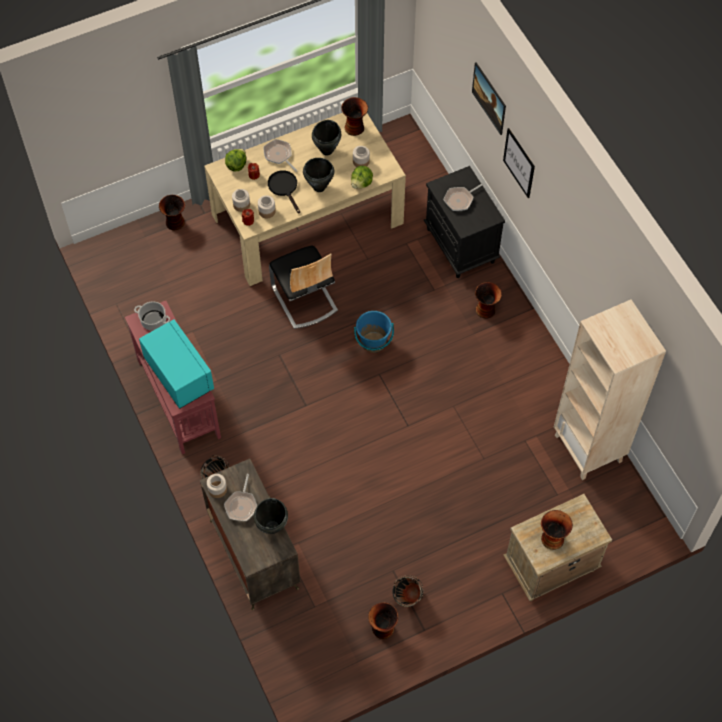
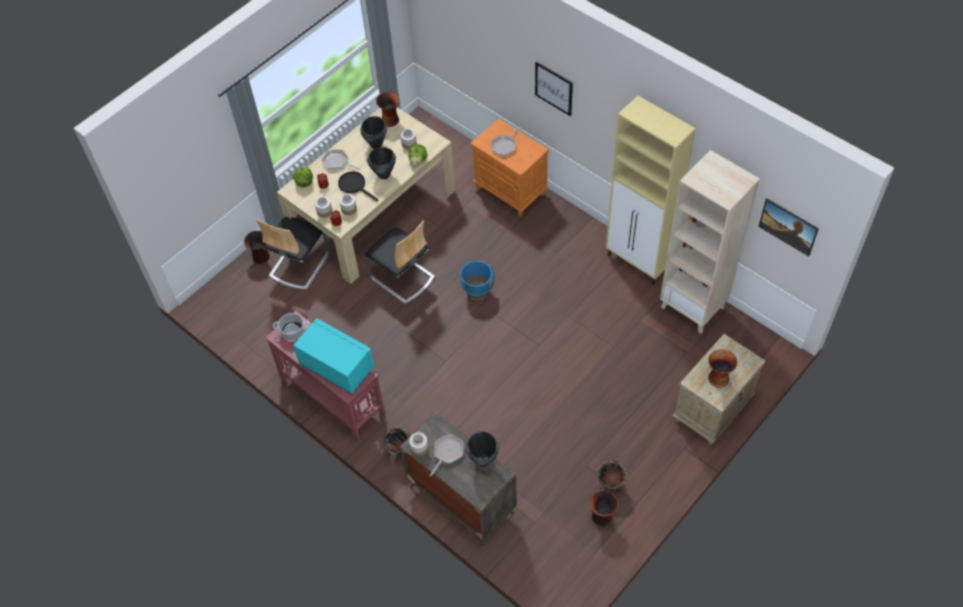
camera: 20 degrees left, 5 degrees down
frying pan [224,474,257,521] -> frying pan turned 135 degrees counterclockwise [430,434,464,476]
black nightstand [424,166,505,278] -> orange nightstand [470,118,549,216]
picture [472,62,506,135] -> picture moved to [758,198,819,257]
vase [475,282,502,319] -> none
none -> chair [255,217,330,290]
none -> beige cabinet [606,96,696,285]

